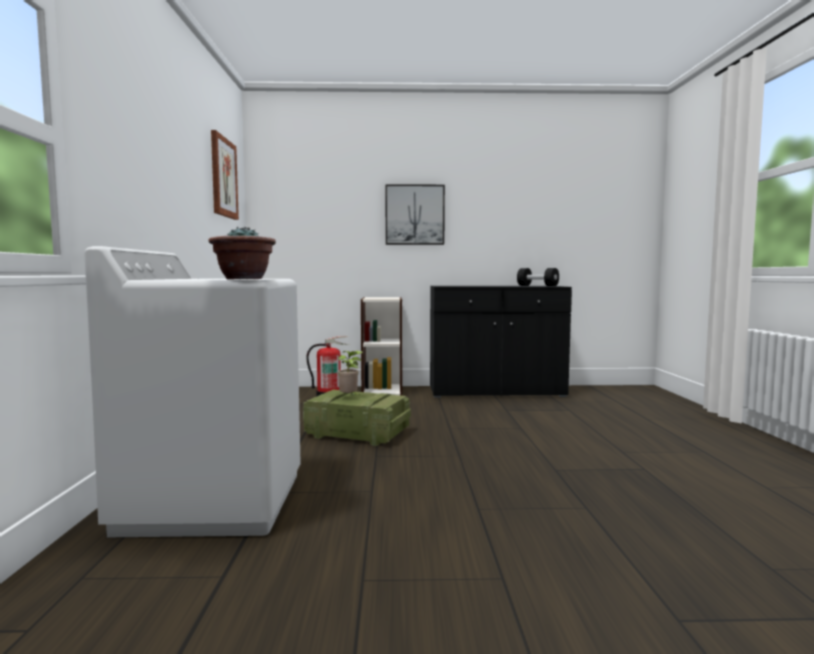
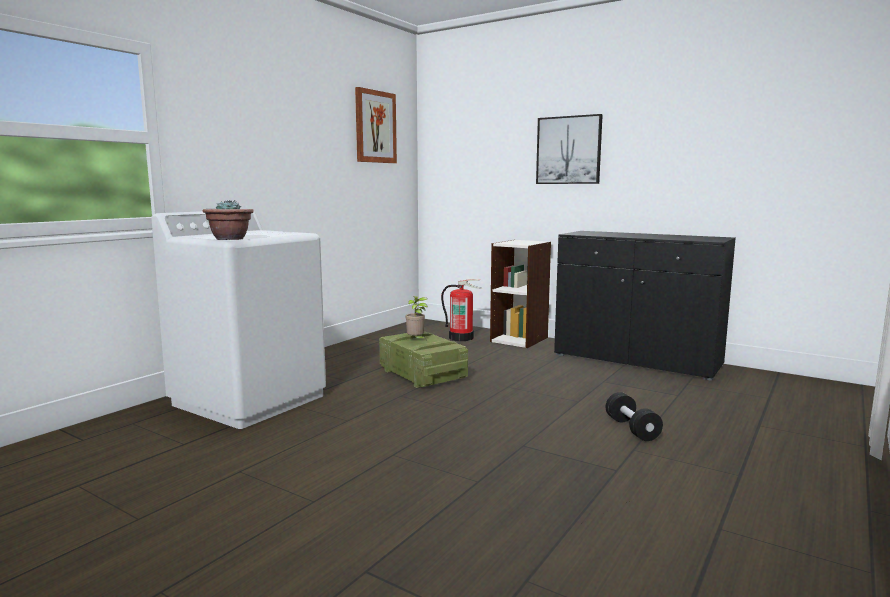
camera: 35 degrees right, 5 degrees up
black dumbbell [517,268,559,286] -> black dumbbell moved to [606,392,663,441]

